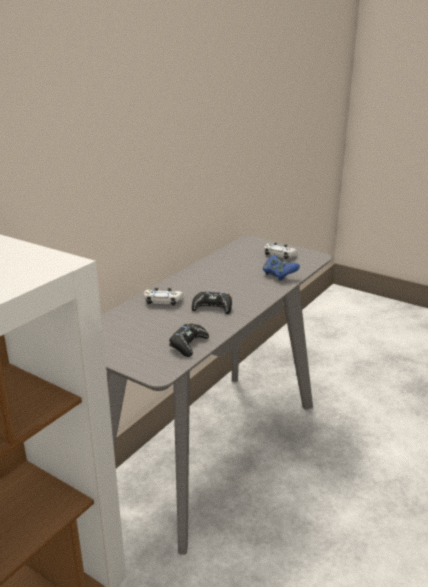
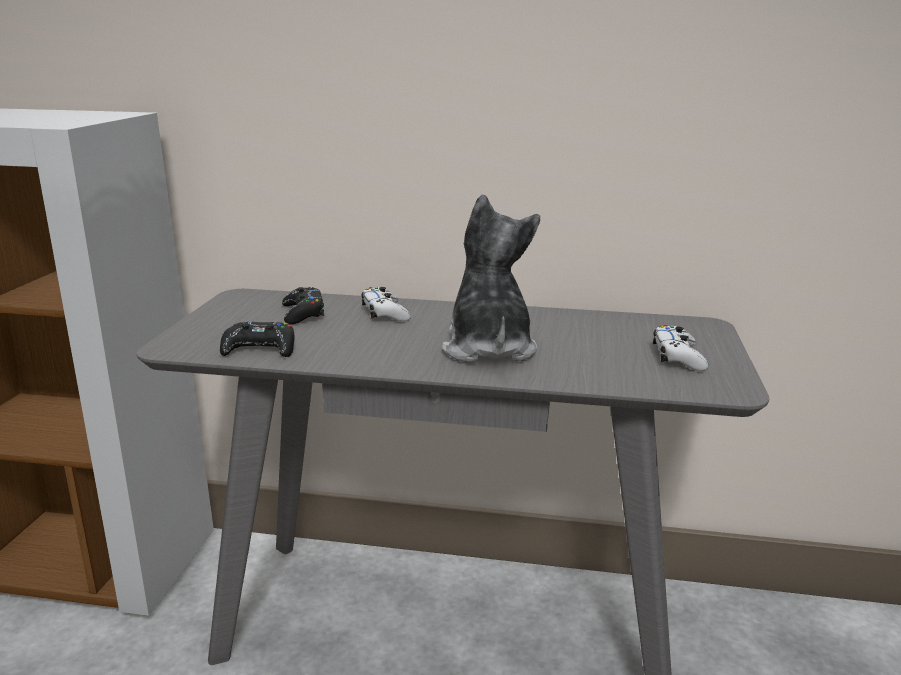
camera: 65 degrees right, 5 degrees down
black game controller [192,292,232,314] -> black game controller moved to [282,287,324,325]
blue game controller [263,255,300,281] -> none
none -> plush toy [442,194,540,362]

